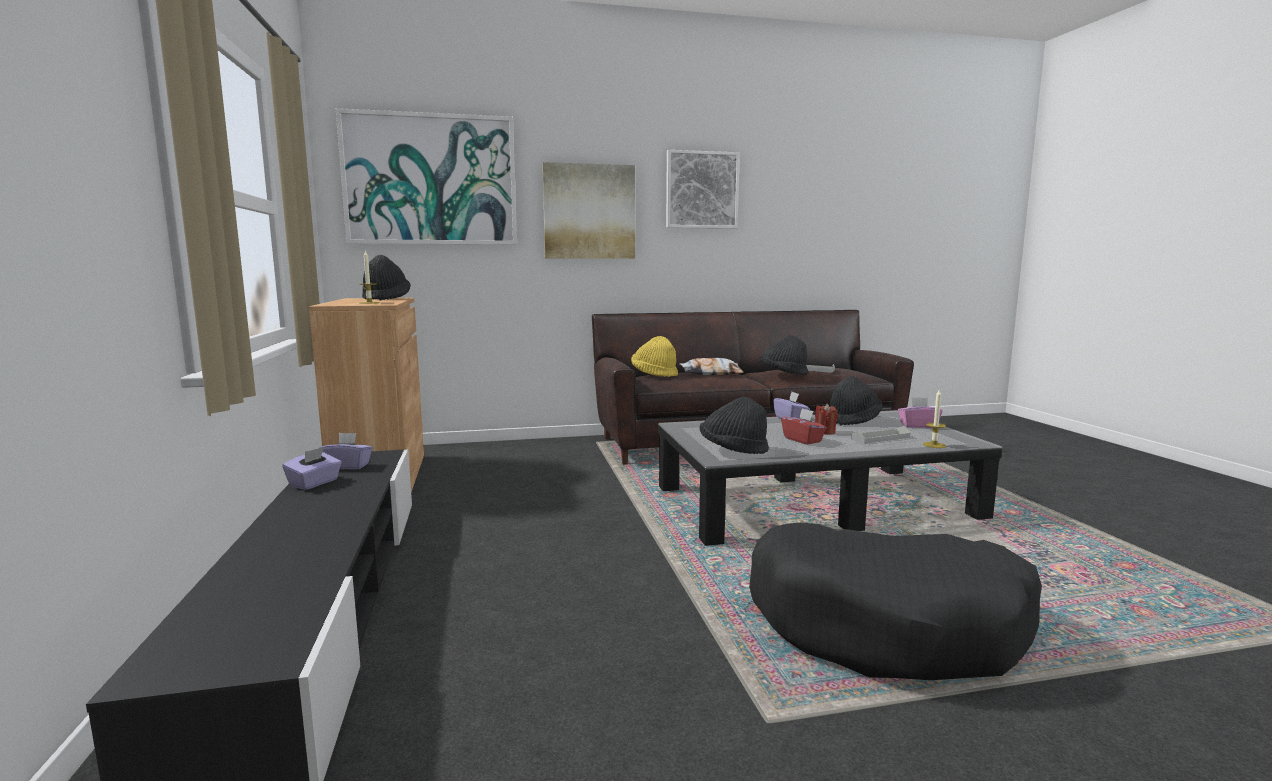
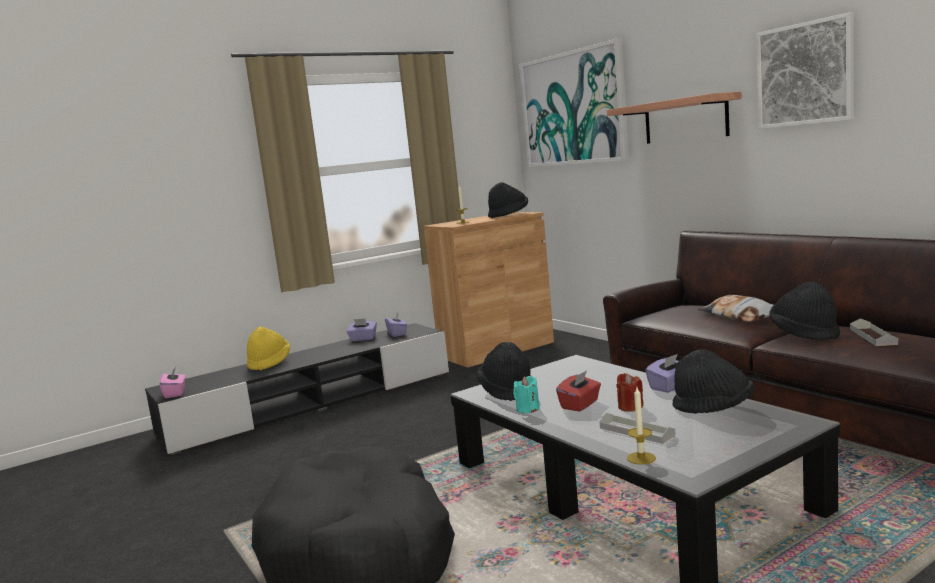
camera: 70 degrees right, 0 degrees up
picture [542,162,635,259] -> shelf [607,92,742,144]
yellow hat [631,336,678,377] -> yellow hat moved to [247,327,290,370]
pink tissue box [898,397,943,428] -> pink tissue box moved to [159,367,185,398]
none -> turquoise candle [513,376,540,413]

